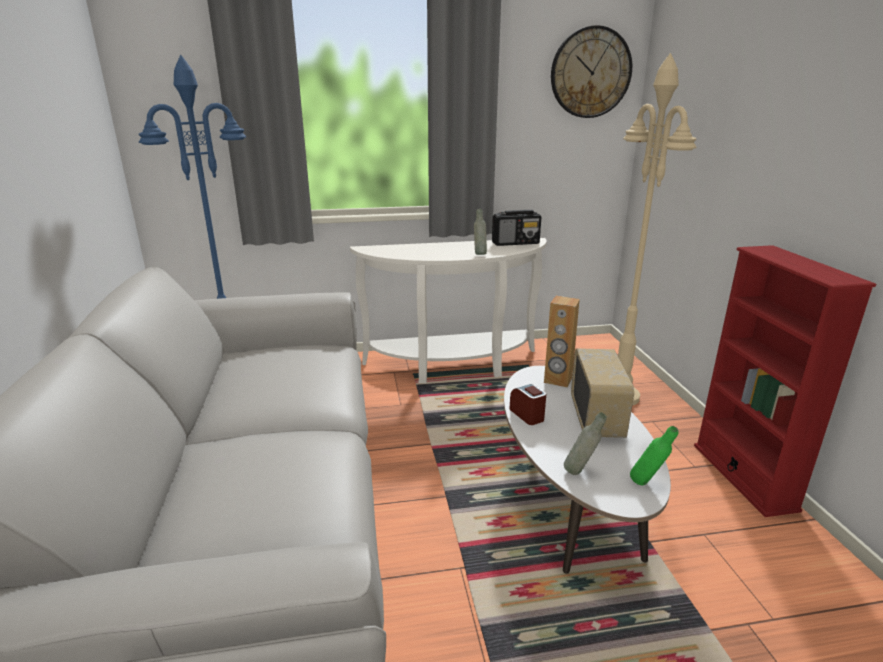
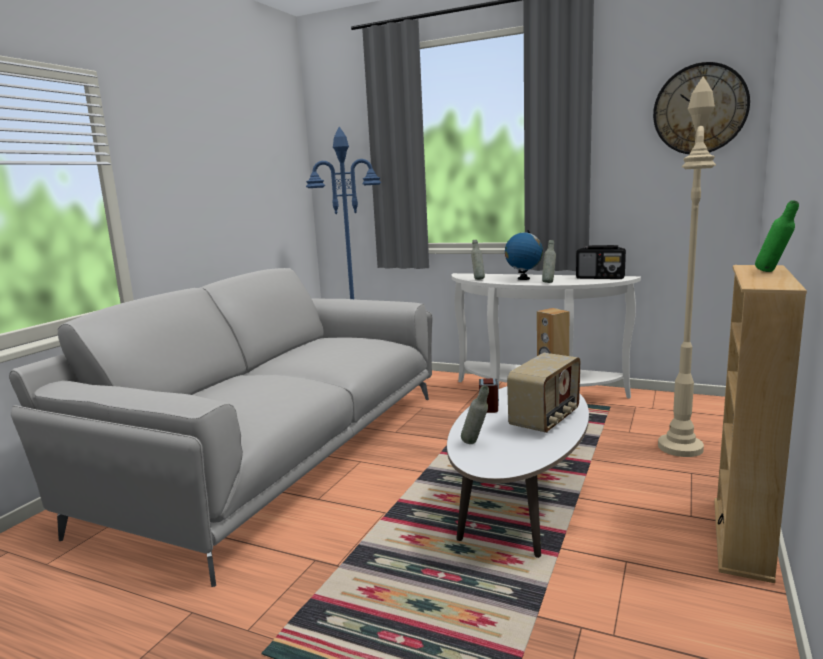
camera: 35 degrees right, 10 degrees down
green bottle [630,426,679,485] -> green bottle moved to [755,200,799,272]
red bookcase [694,245,876,517] -> beige bookcase [714,265,807,583]
none -> grey bottle [471,240,485,280]
none -> globe [505,230,543,280]

